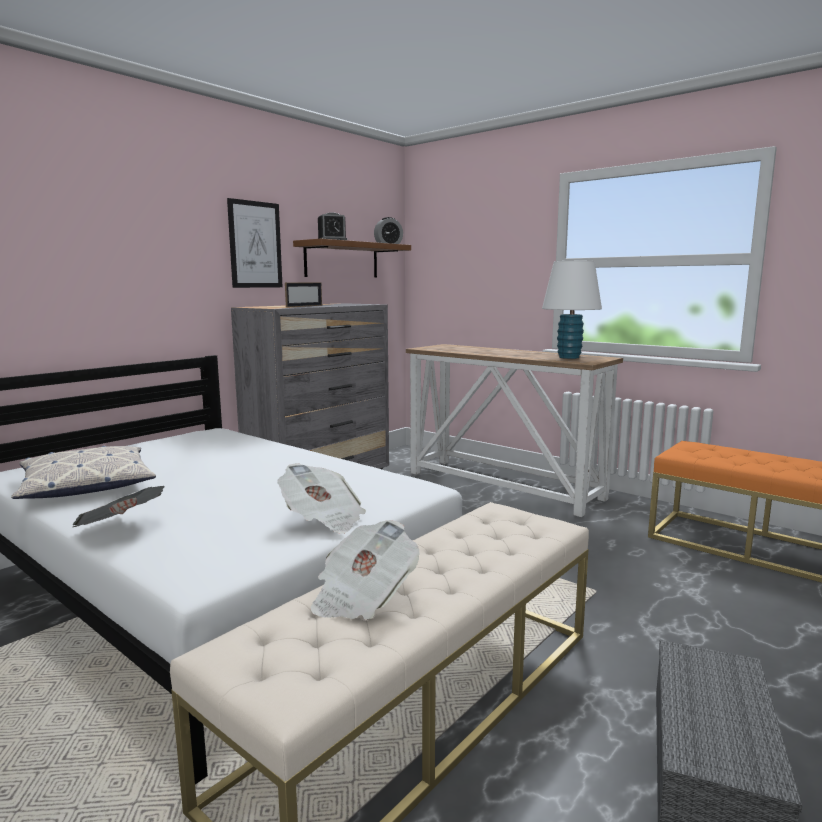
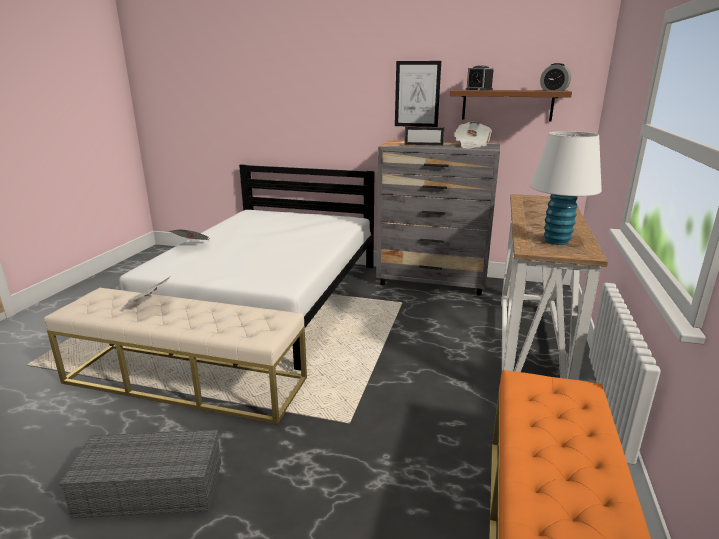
camera: 65 degrees right, 10 degrees up
pillow [11,446,156,499] -> none
newspaper [277,463,366,534] -> newspaper moved to [454,121,492,149]

